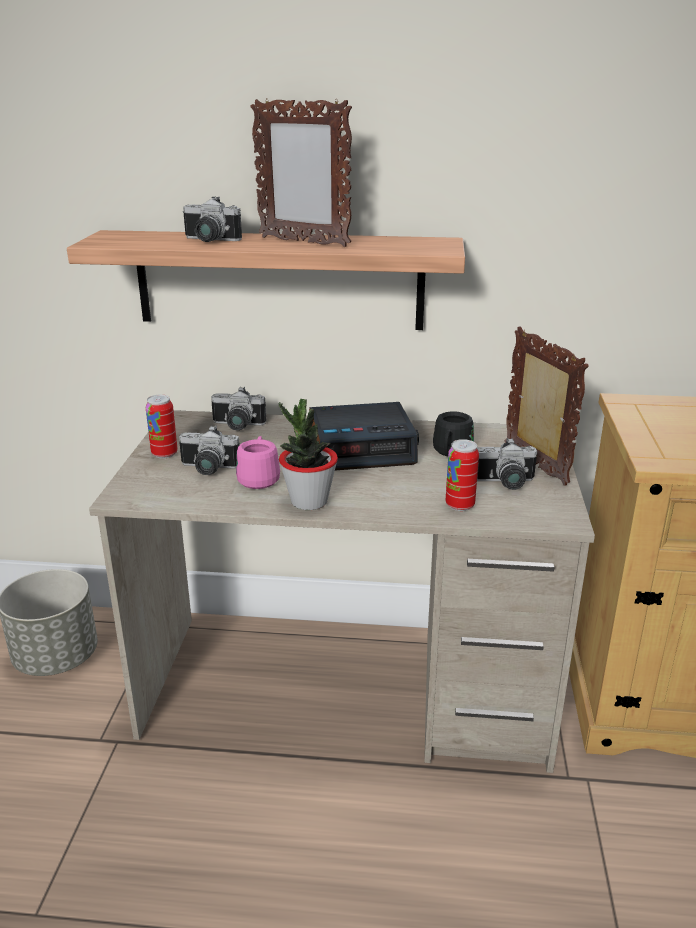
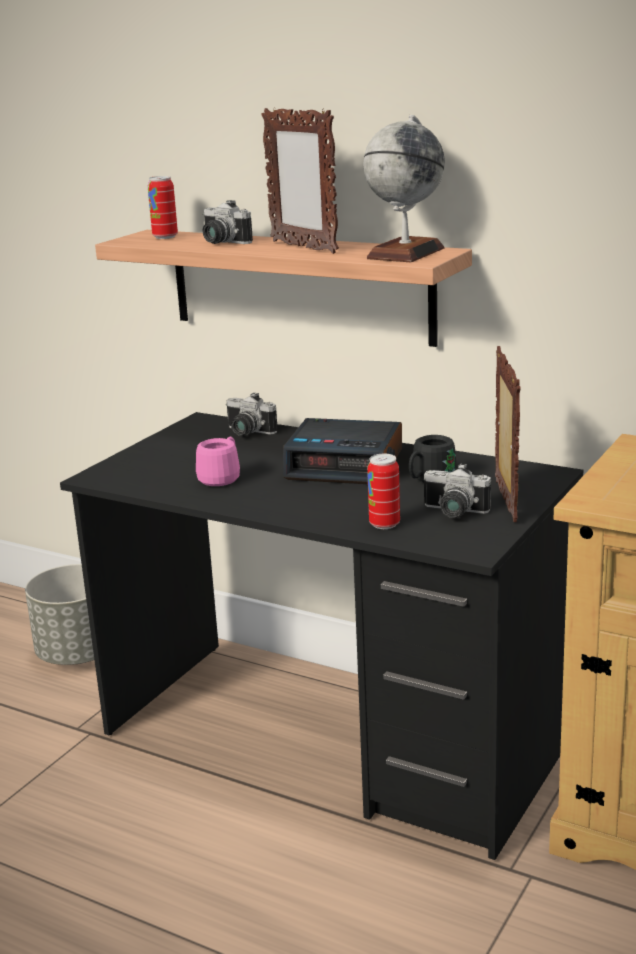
camera: 25 degrees right, 5 degrees down
beige desk [89,410,595,773] -> black desk [60,412,583,860]
can [146,395,178,459] -> can moved to [148,176,178,239]
camera [179,425,239,475] -> none
potted plant [279,398,338,510] -> none
none -> globe [363,115,445,262]

